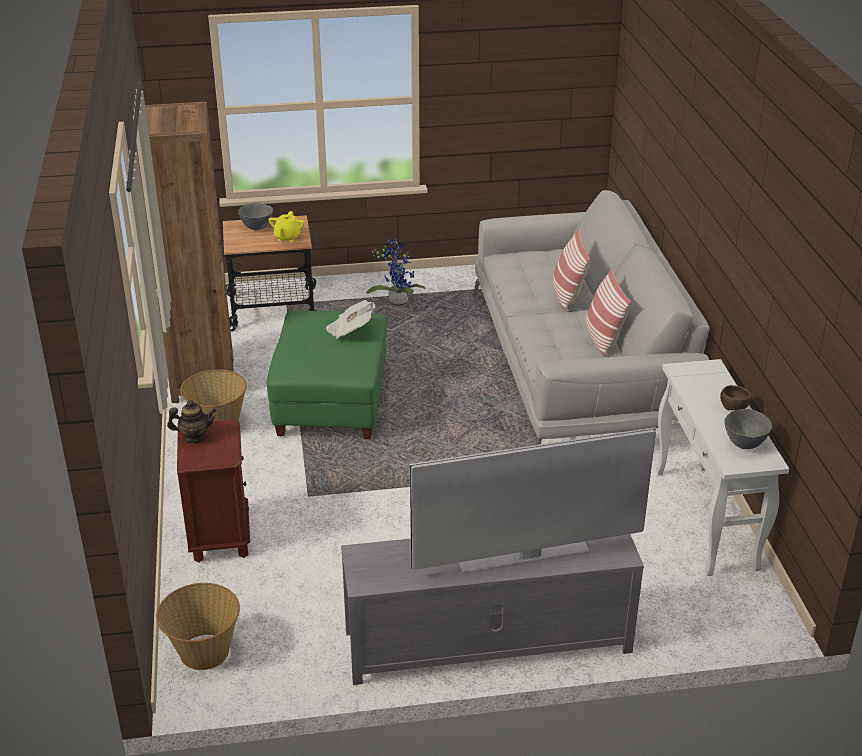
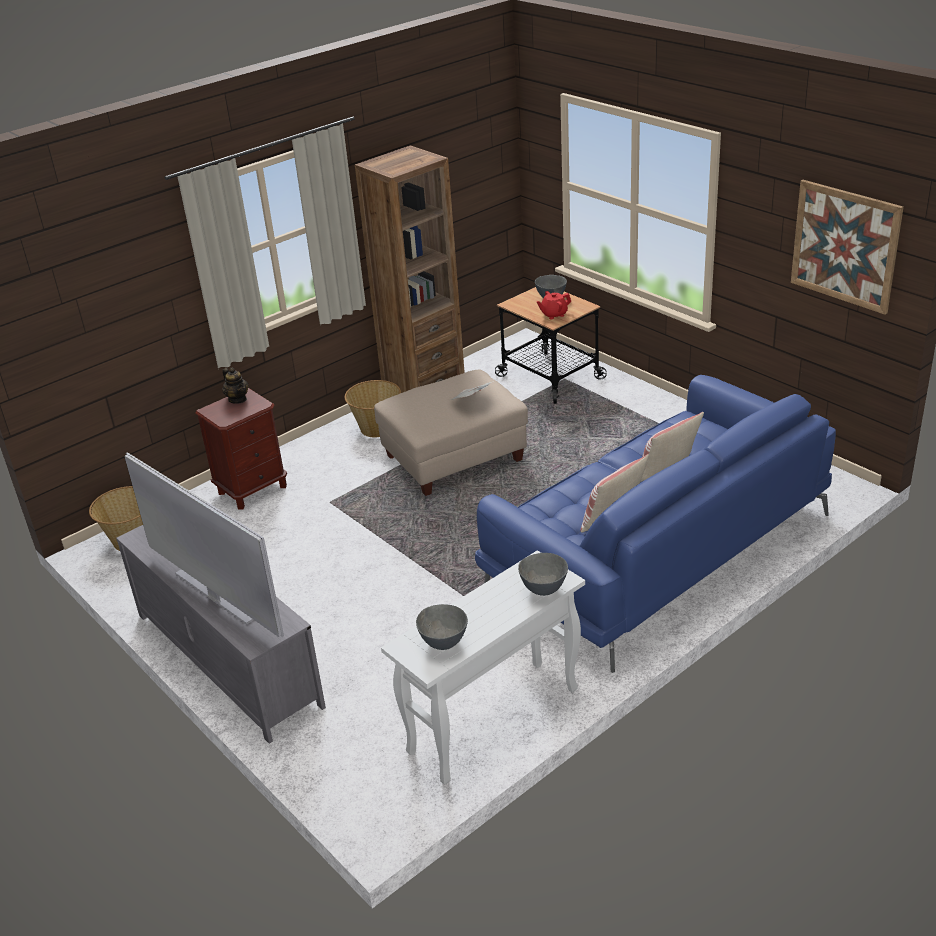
camera: 60 degrees right, 0 degrees up
green ottoman [267,310,387,439] -> beige ottoman [374,369,528,496]
yellow teapot [269,211,305,242] -> red teapot [537,291,571,319]
potted plant [366,237,425,307] -> none
grey sofa [473,190,709,445] -> blue sofa [475,375,836,673]
brown bowl [720,385,752,410] -> none
none -> grey bowl [518,553,568,596]
none -> picture [791,180,904,315]

